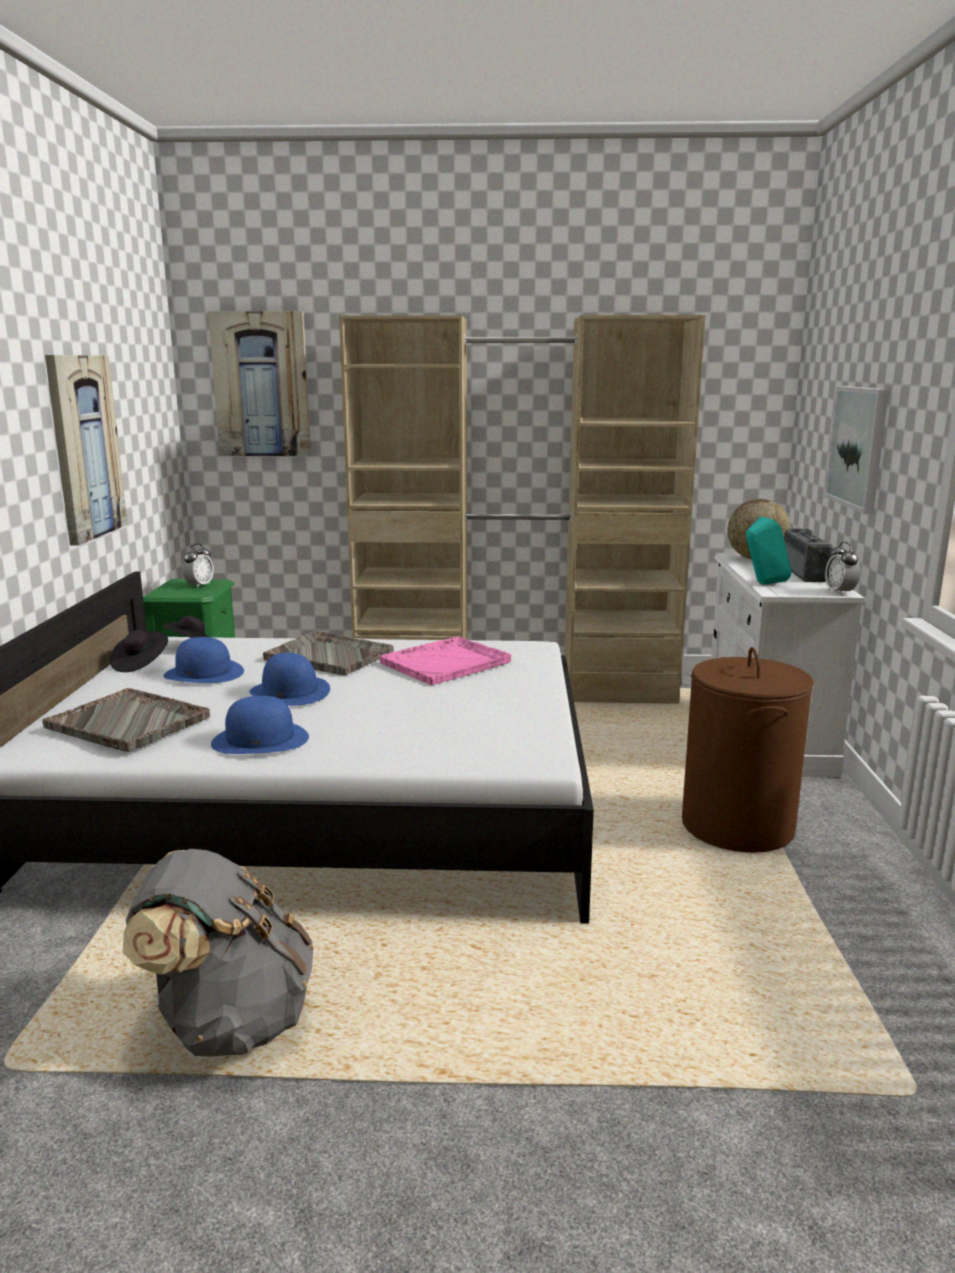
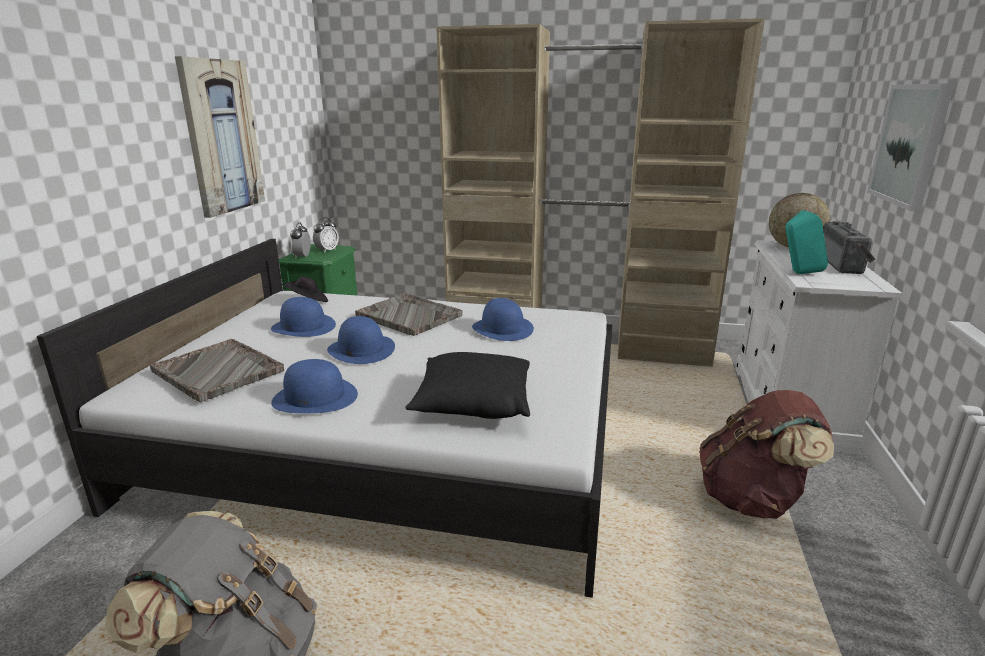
camera: 10 degrees right, 5 degrees up
black hat [110,630,168,672] -> none
picture [208,311,311,456] -> none
pink tray [380,636,511,685] -> blue hat [472,298,534,341]
brown laundry basket [682,647,814,853] -> brown backpack [699,390,834,519]
alarm clock [825,542,860,595] -> alarm clock moved to [290,223,311,258]
none -> black pillow [405,352,530,419]

